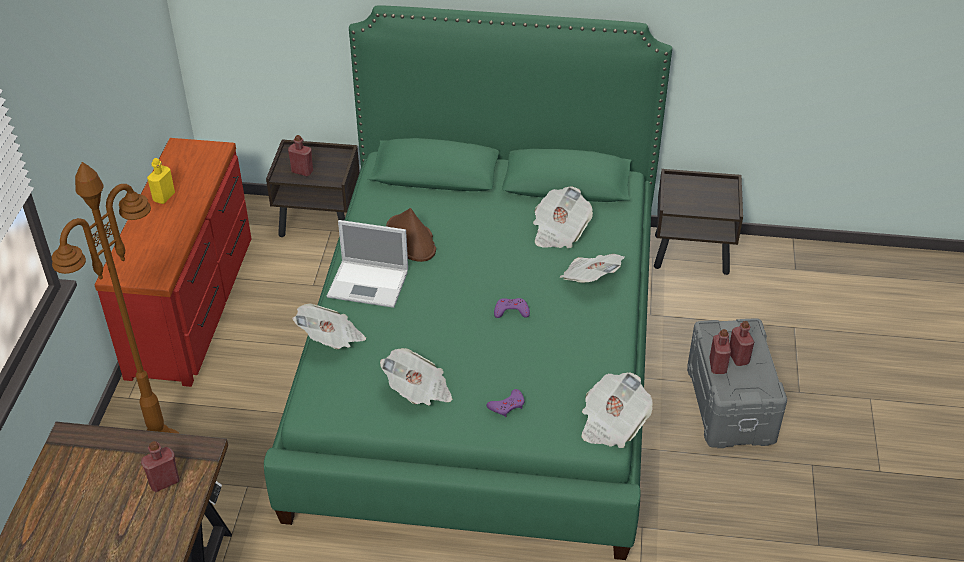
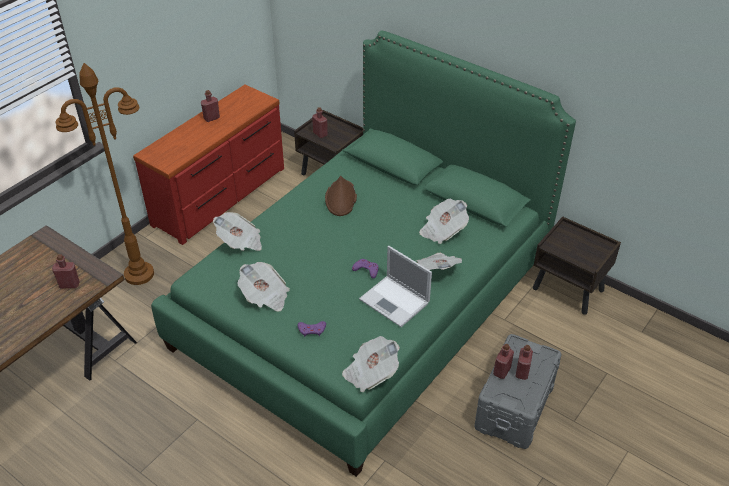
camera: 30 degrees right, 0 degrees up
yellow bottle [147,158,175,204] -> red bottle [201,90,220,122]
laptop [327,220,408,308] -> laptop moved to [359,246,432,327]

